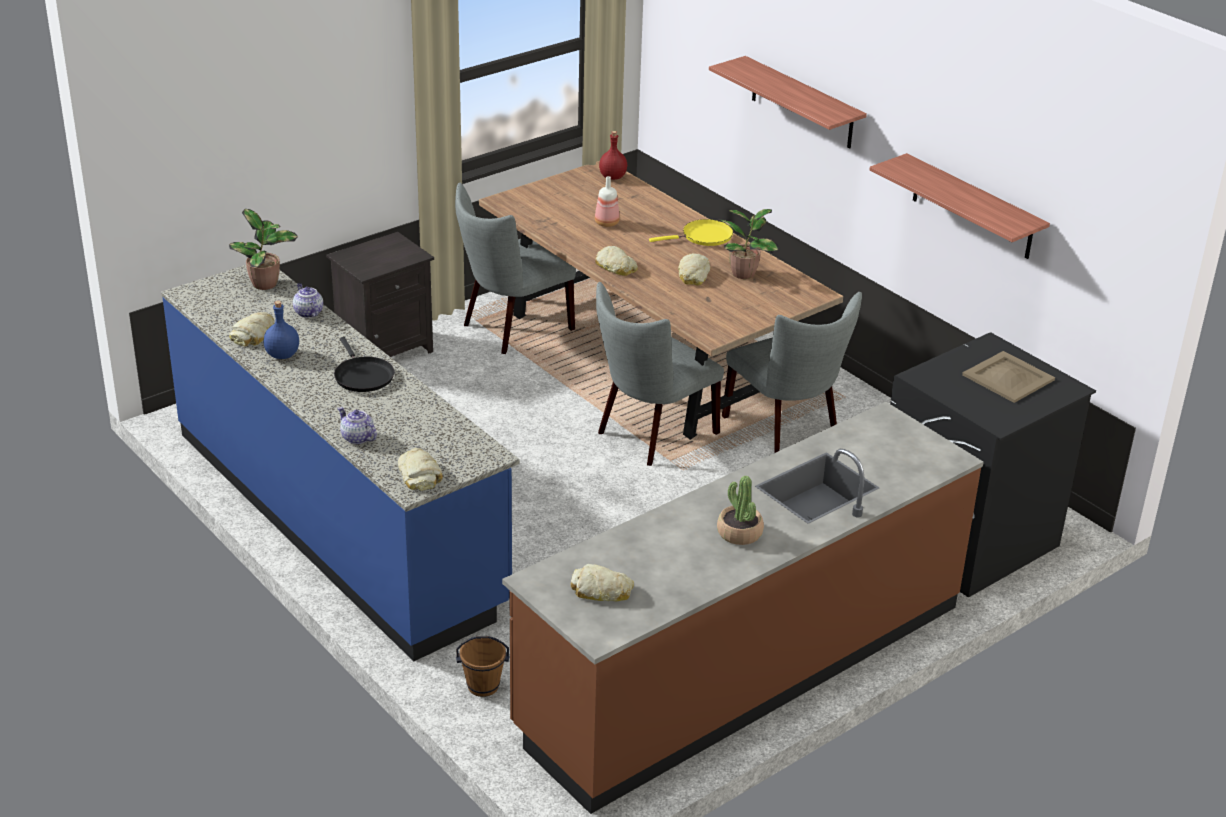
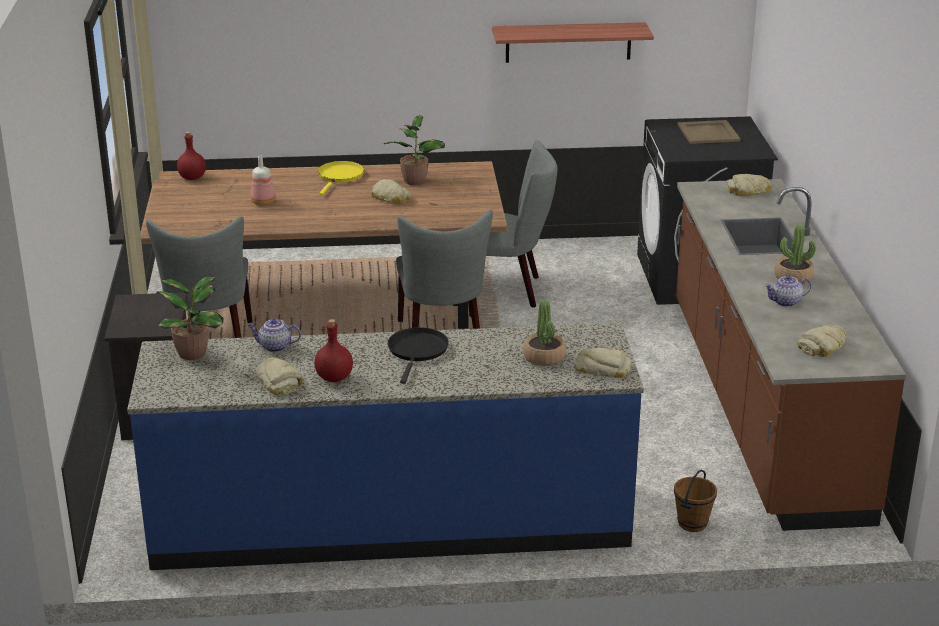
camera: 55 degrees left, 5 degrees down
blue bottle [264,301,299,359] -> red bottle [314,319,353,382]
black frying pan [334,337,394,392] -> black frying pan turned 90 degrees counterclockwise [388,327,449,384]
teapot [337,407,377,444] -> teapot moved to [764,275,811,307]
bread [595,246,638,276] -> bread moved to [727,174,772,196]
shelf [709,56,867,149] -> none
none -> potted plant [523,299,566,366]

